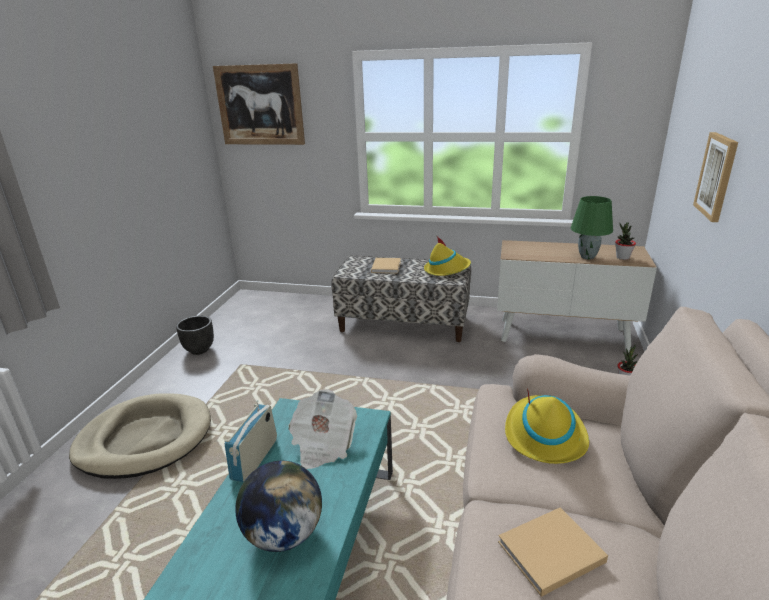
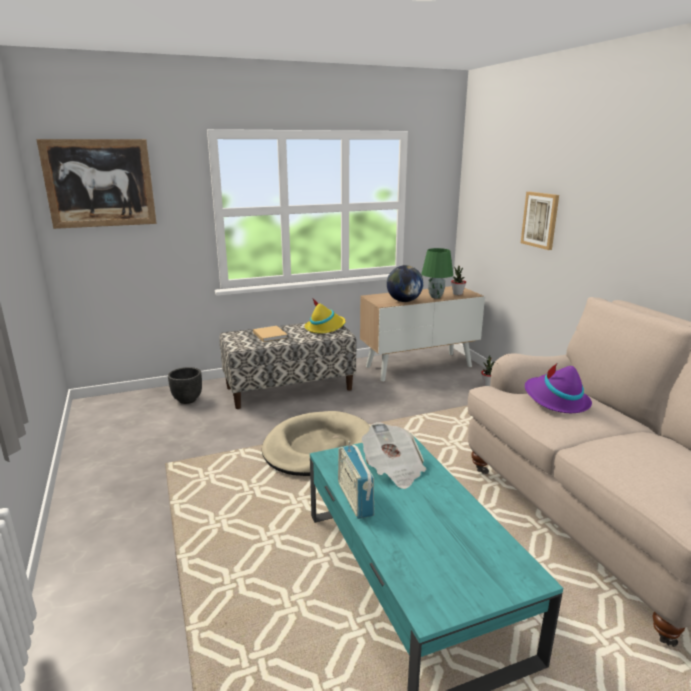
camera: 35 degrees left, 5 degrees down
beige dog bed [69,393,211,479] -> beige dog bed moved to [262,411,370,476]
black planter [176,316,214,355] -> black planter moved to [168,367,202,404]
globe [235,461,322,552] -> globe moved to [387,265,423,302]
beige book [498,507,608,597] -> none
yellow hat [505,388,589,464] -> purple hat [525,364,592,413]

